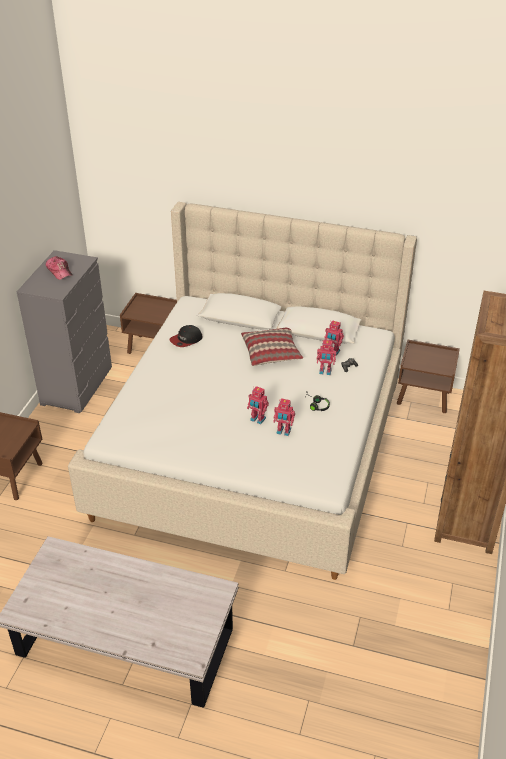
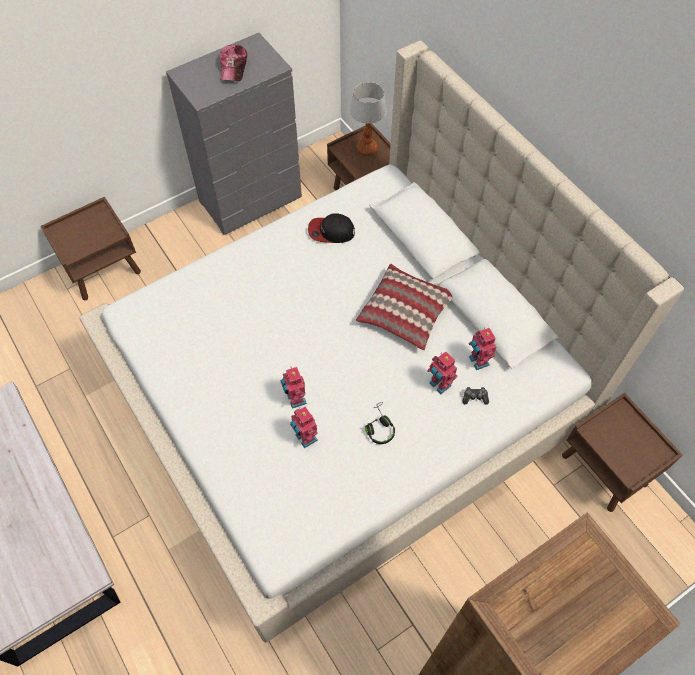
camera: 40 degrees right, 20 degrees up
none -> table lamp [350,82,387,156]

